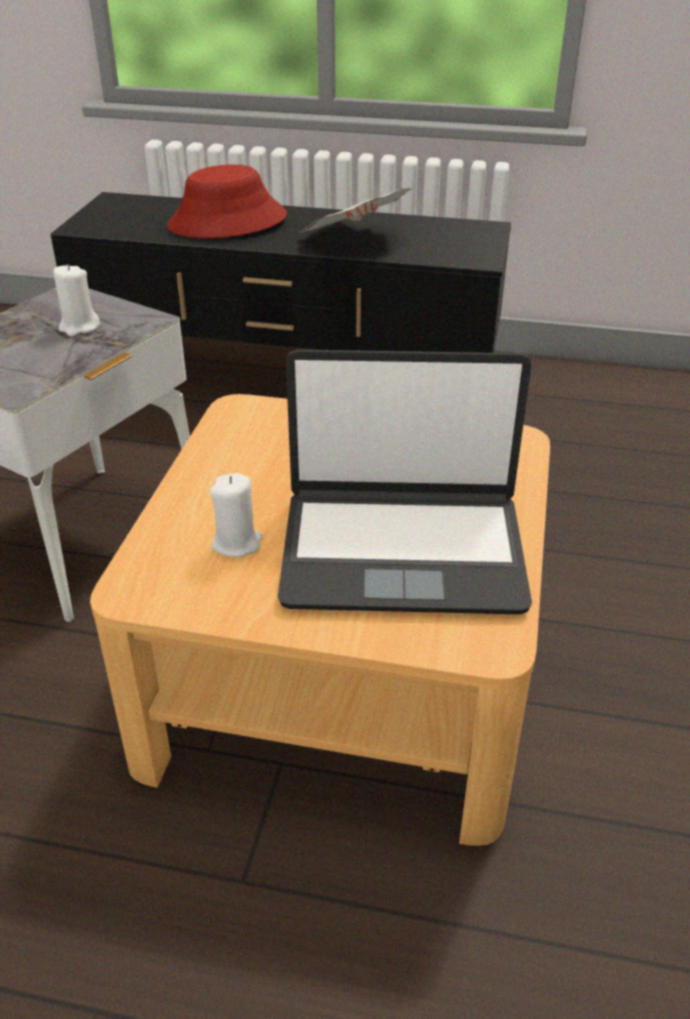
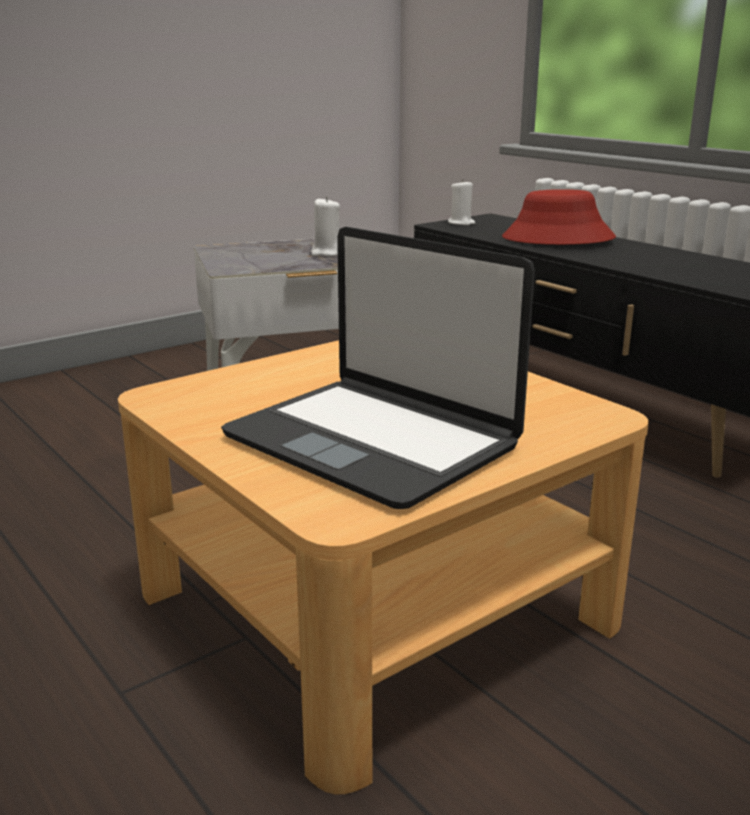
camera: 40 degrees right, 15 degrees down
white candle [210,473,263,557] -> white candle moved to [448,179,475,225]
newspaper [299,188,412,233] -> none

